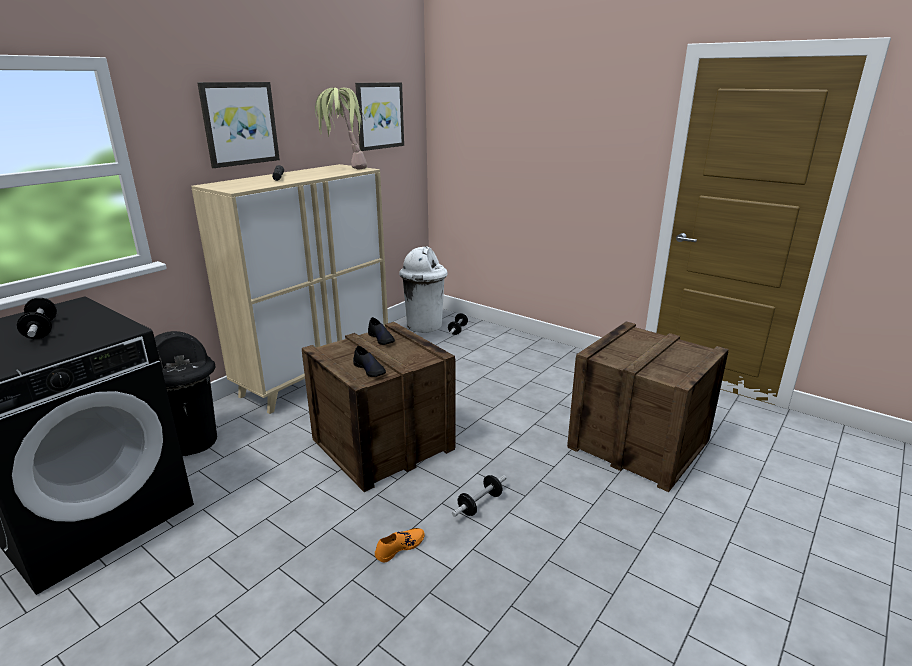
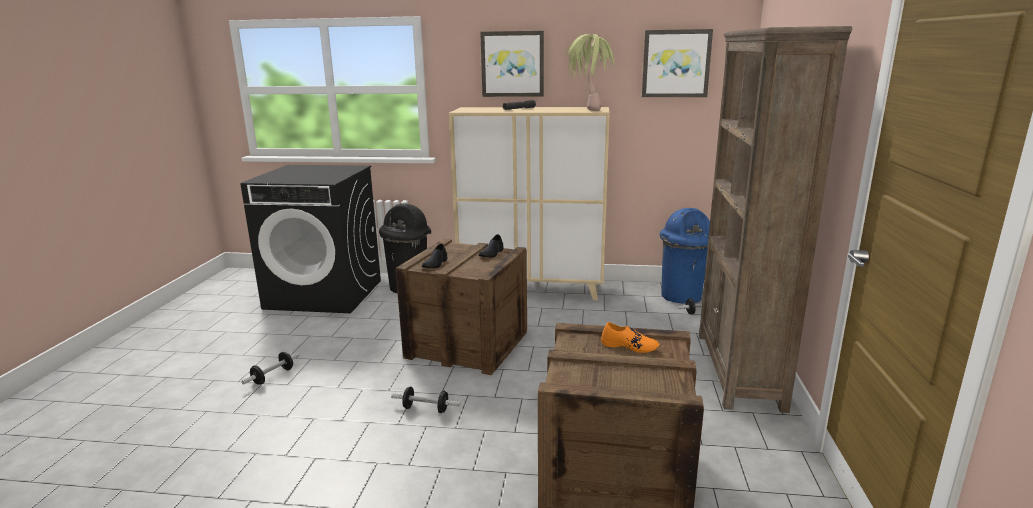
camera: 60 degrees right, 5 degrees down
dumbbell [17,298,57,339] -> dumbbell moved to [241,352,300,385]
orange shoe [375,528,424,562] -> orange shoe moved to [601,322,659,353]
white trash can [399,246,448,333] -> blue trash can [660,208,710,304]
none -> brown bookcase [699,26,852,413]

